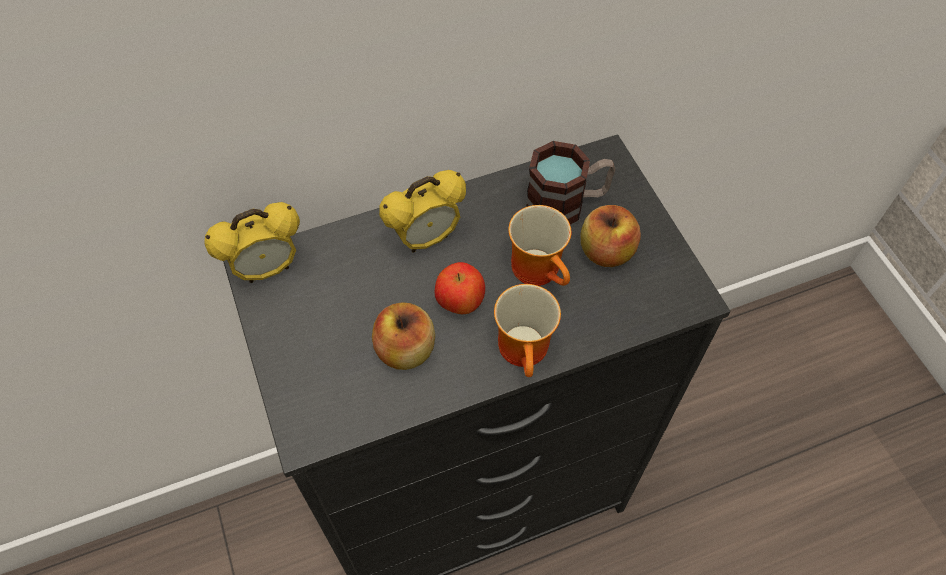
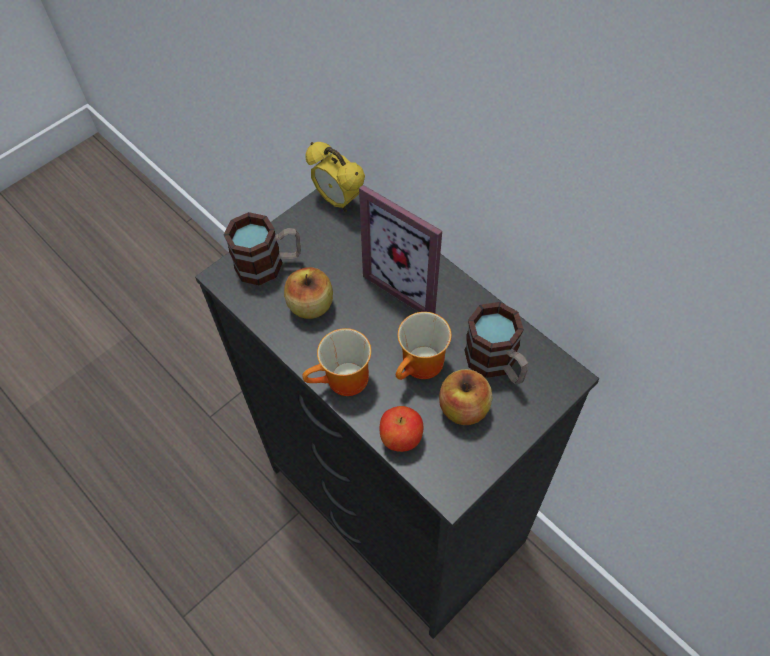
camera: 70 degrees right, 0 degrees up
alarm clock [379,170,466,253] -> picture frame [359,185,442,313]
apple [435,262,485,314] -> apple moved to [380,406,423,452]
none -> mug [224,212,301,286]

